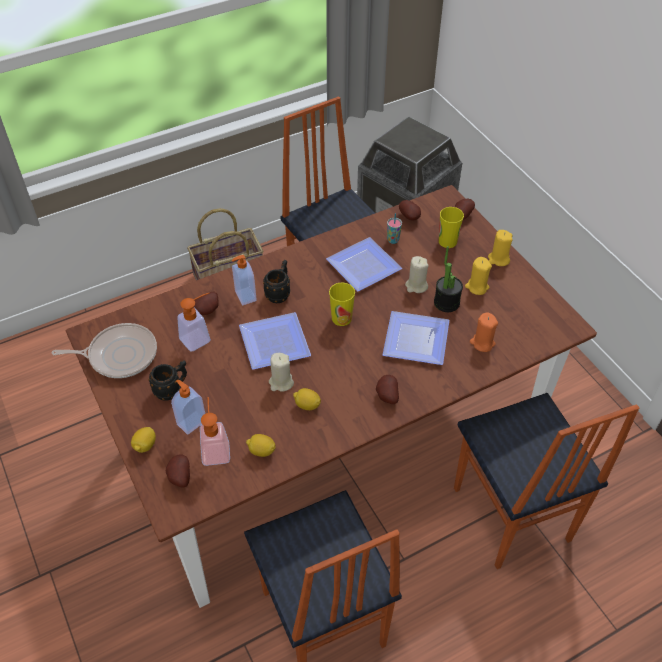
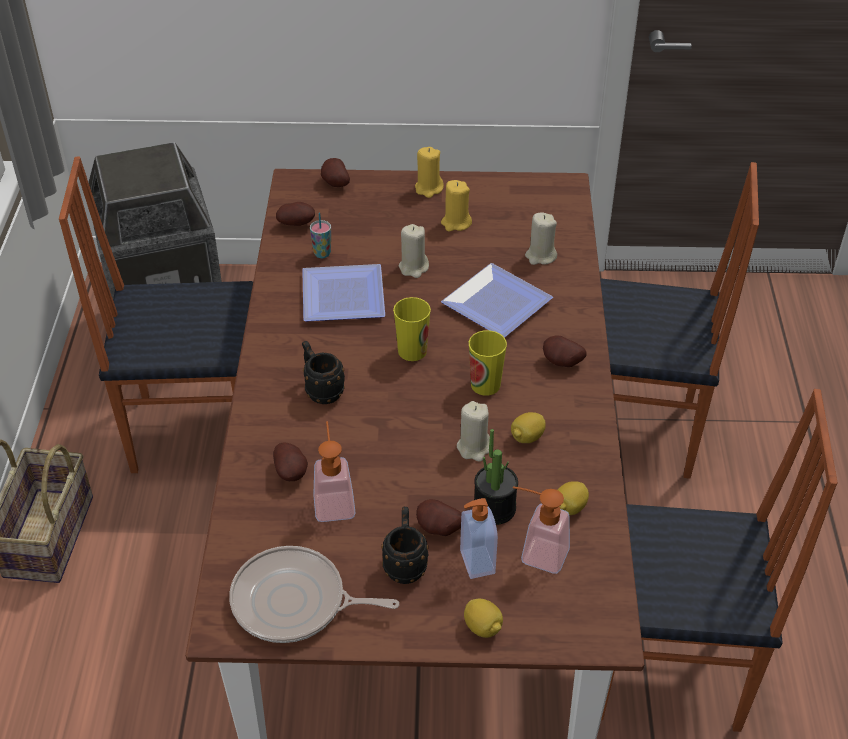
camera: 60 degrees left, 5 degrees down
frying pan [52,323,157,378] -> frying pan turned 105 degrees counterclockwise [229,546,399,643]
potato [166,454,190,488] -> potato moved to [416,499,462,536]
soap dispenser [232,255,257,305] -> none
plate [239,312,311,370] -> none
potted plant [434,246,463,312] -> potted plant moved to [474,429,518,525]
cup [439,207,464,248] -> cup moved to [469,330,507,396]
orange candle [470,312,498,352] -> beige candle [525,213,557,265]

